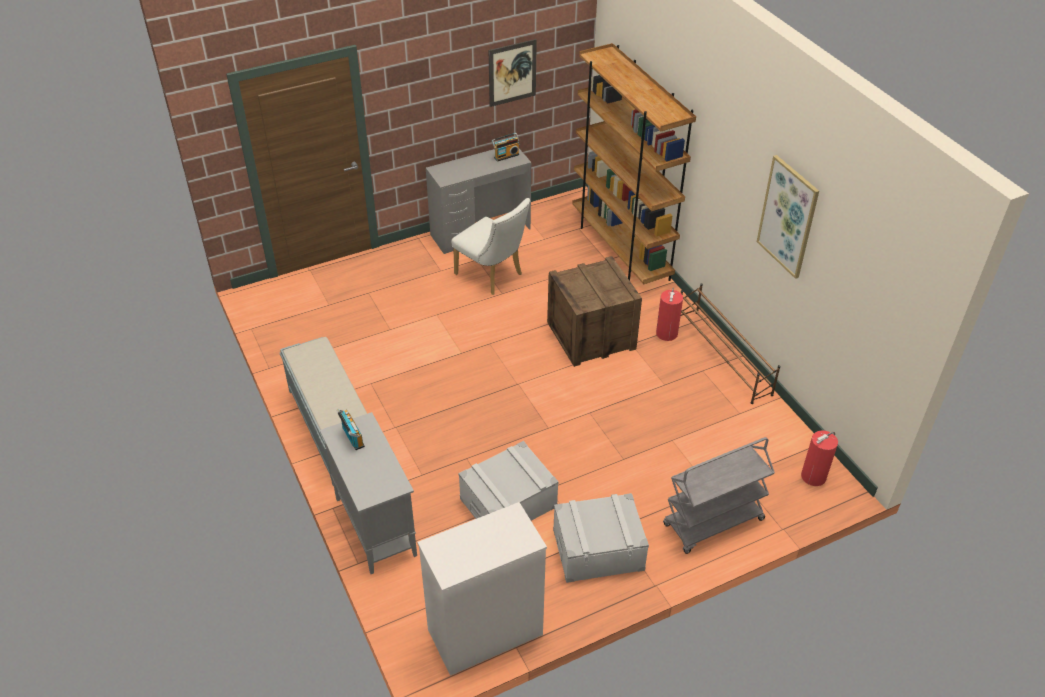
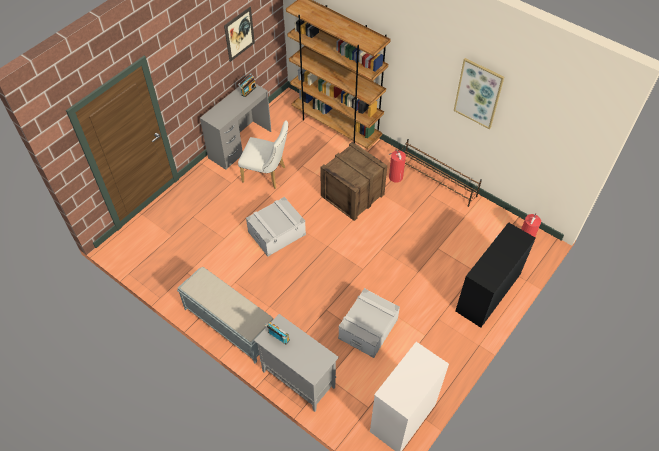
camera: 25 degrees left, 10 degrees up
grey storage box [553,493,649,583] -> grey storage box moved to [246,197,306,257]
grey cart [663,437,775,554] -> black desk [456,222,536,328]

